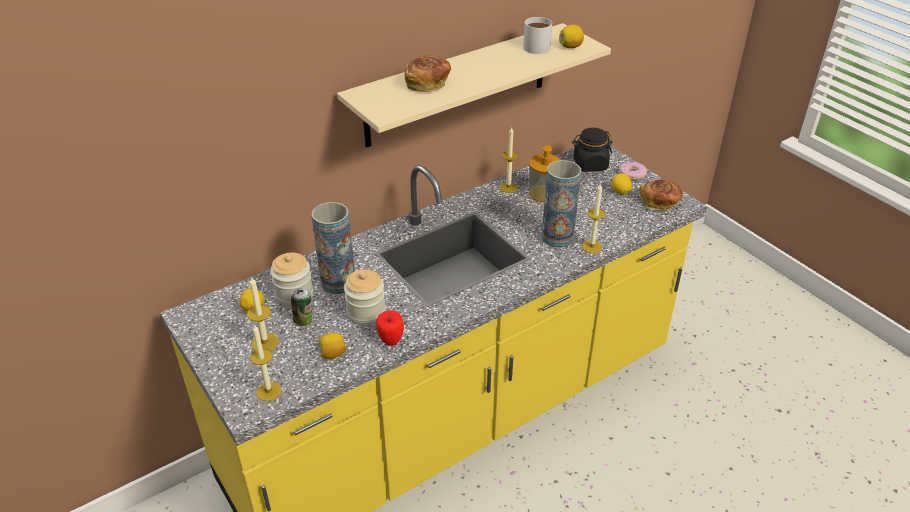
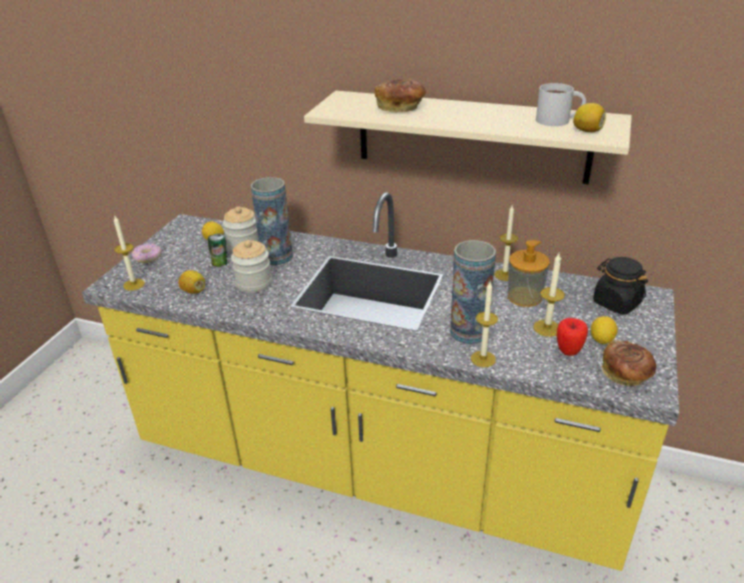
camera: 55 degrees right, 5 degrees down
candle [247,276,279,351] -> candle moved to [533,253,565,337]
apple [376,310,404,346] -> apple moved to [557,318,588,356]
donut [619,162,647,180] -> donut moved to [132,243,161,263]

